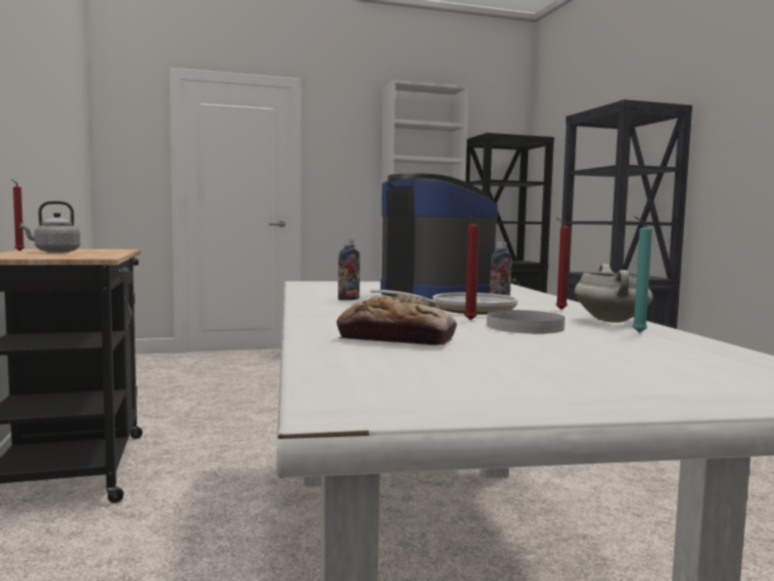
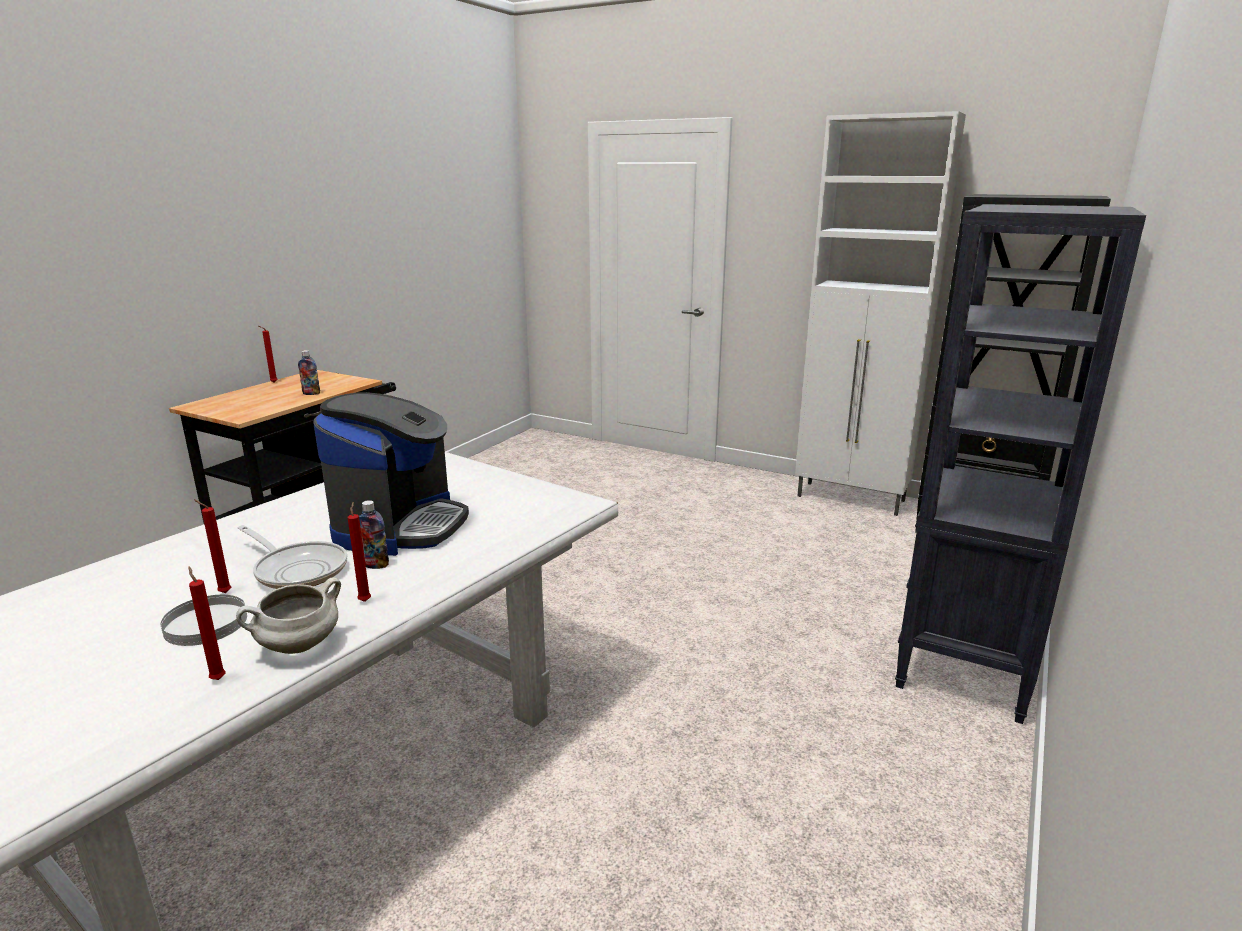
camera: 45 degrees right, 15 degrees up
grey kettle [20,201,80,253] -> none
bread [336,294,457,345] -> none
bottle [338,239,360,300] -> bottle moved to [298,350,320,395]
turquoise candle [632,216,652,333] -> red candle [188,567,226,680]

